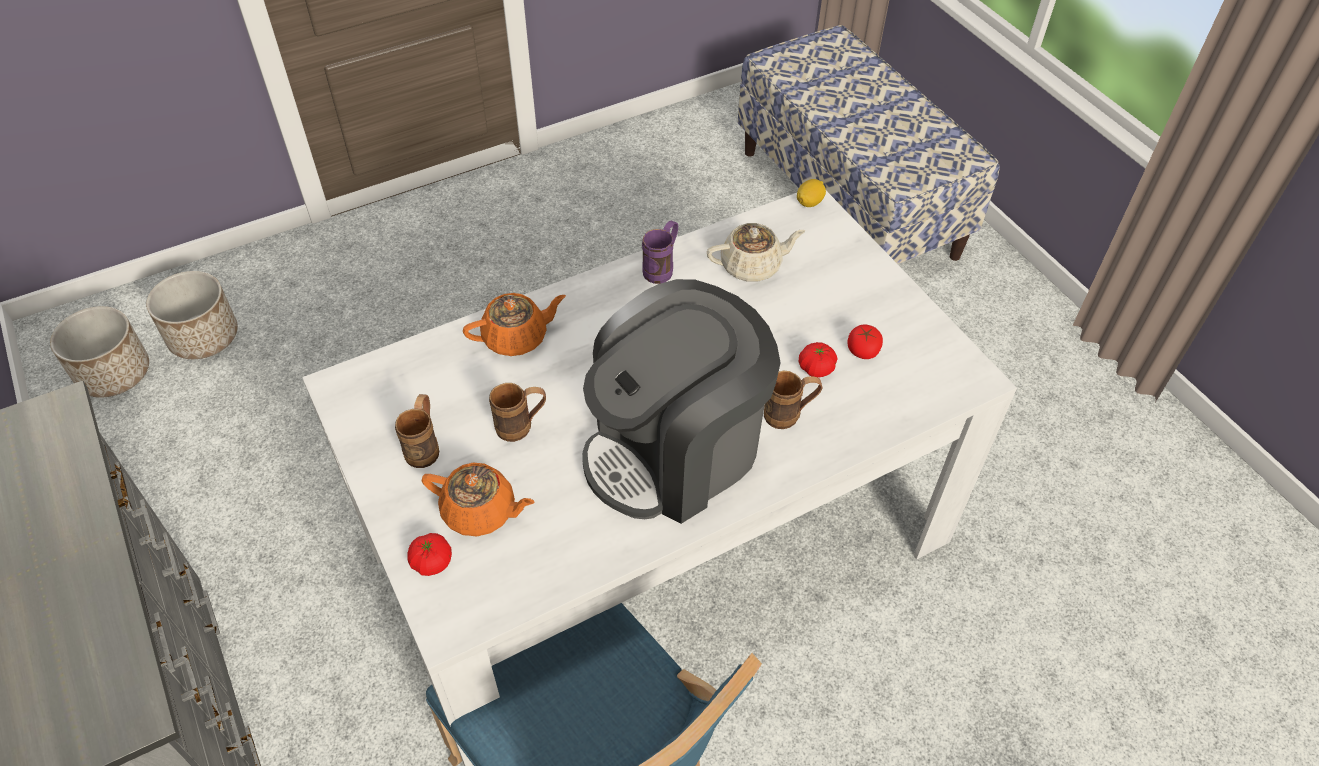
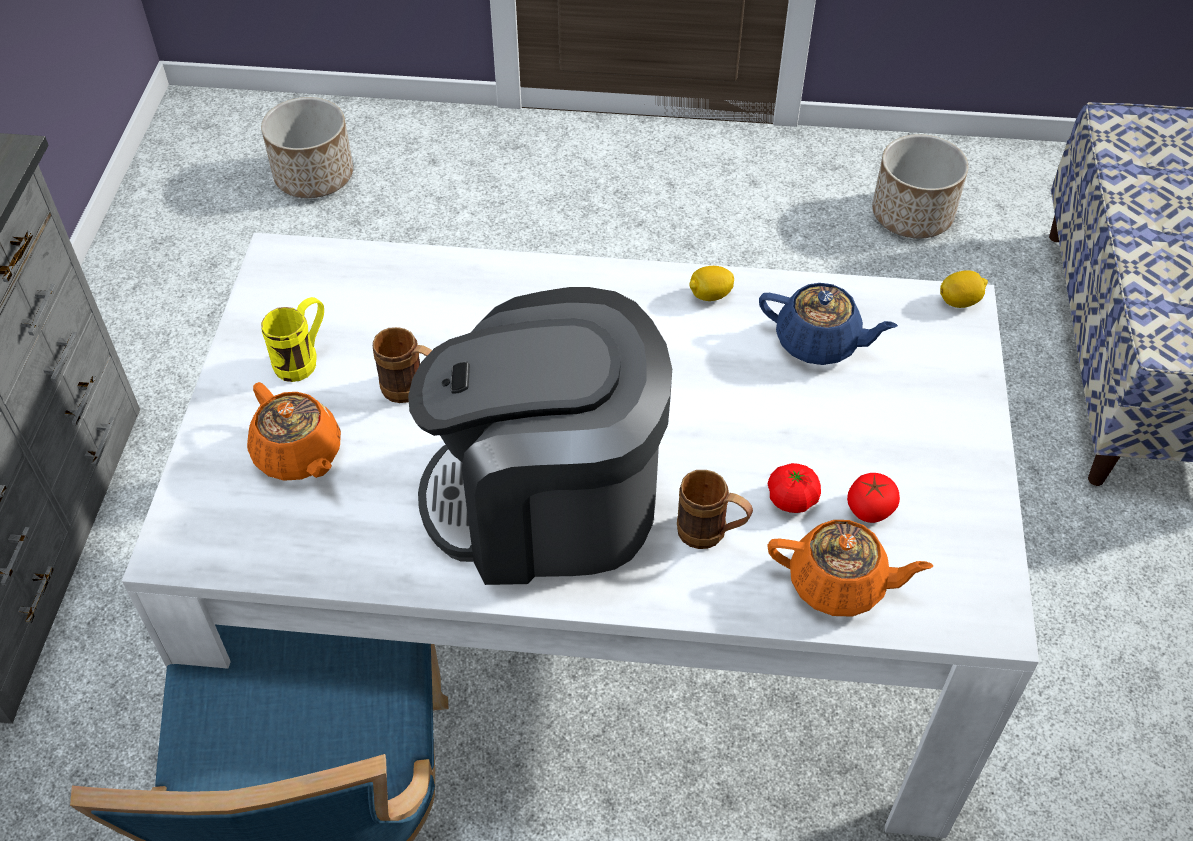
camera: 35 degrees right, 0 degrees up
planter [50,306,149,398] -> planter moved to [872,134,968,238]
brown mug [395,394,439,468] -> yellow mug [261,297,324,382]
tomato [407,533,452,576] -> none
orange teapot [463,293,566,356] -> orange teapot moved to [767,520,933,617]
purple mug [642,220,678,284] -> lemon [689,266,734,301]
beige teapot [707,223,805,282] -> blue teapot [759,283,898,365]

